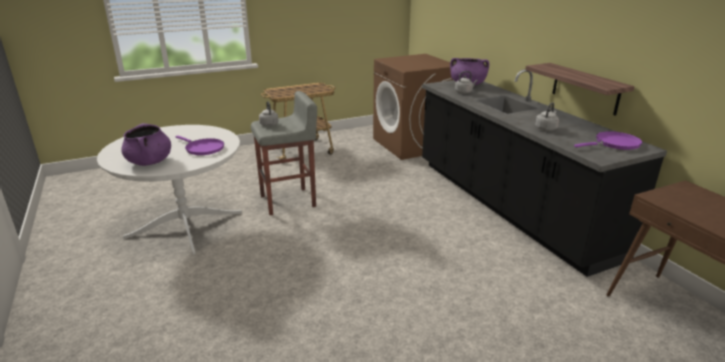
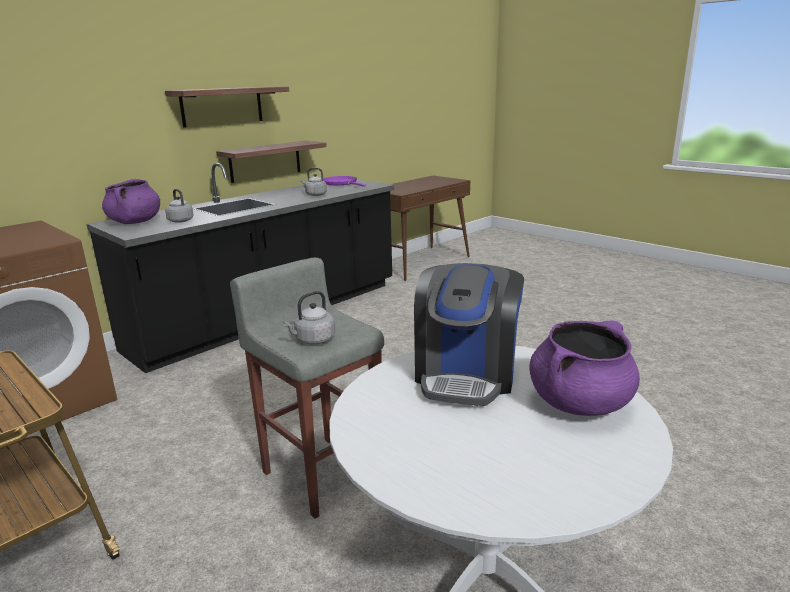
camera: 110 degrees left, 5 degrees down
purple frying pan [176,136,224,155] -> coffee machine [414,263,524,406]
none -> shelf [165,87,289,128]

